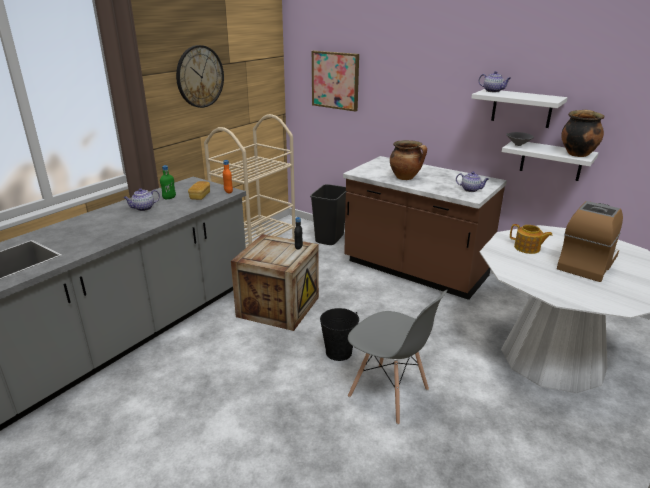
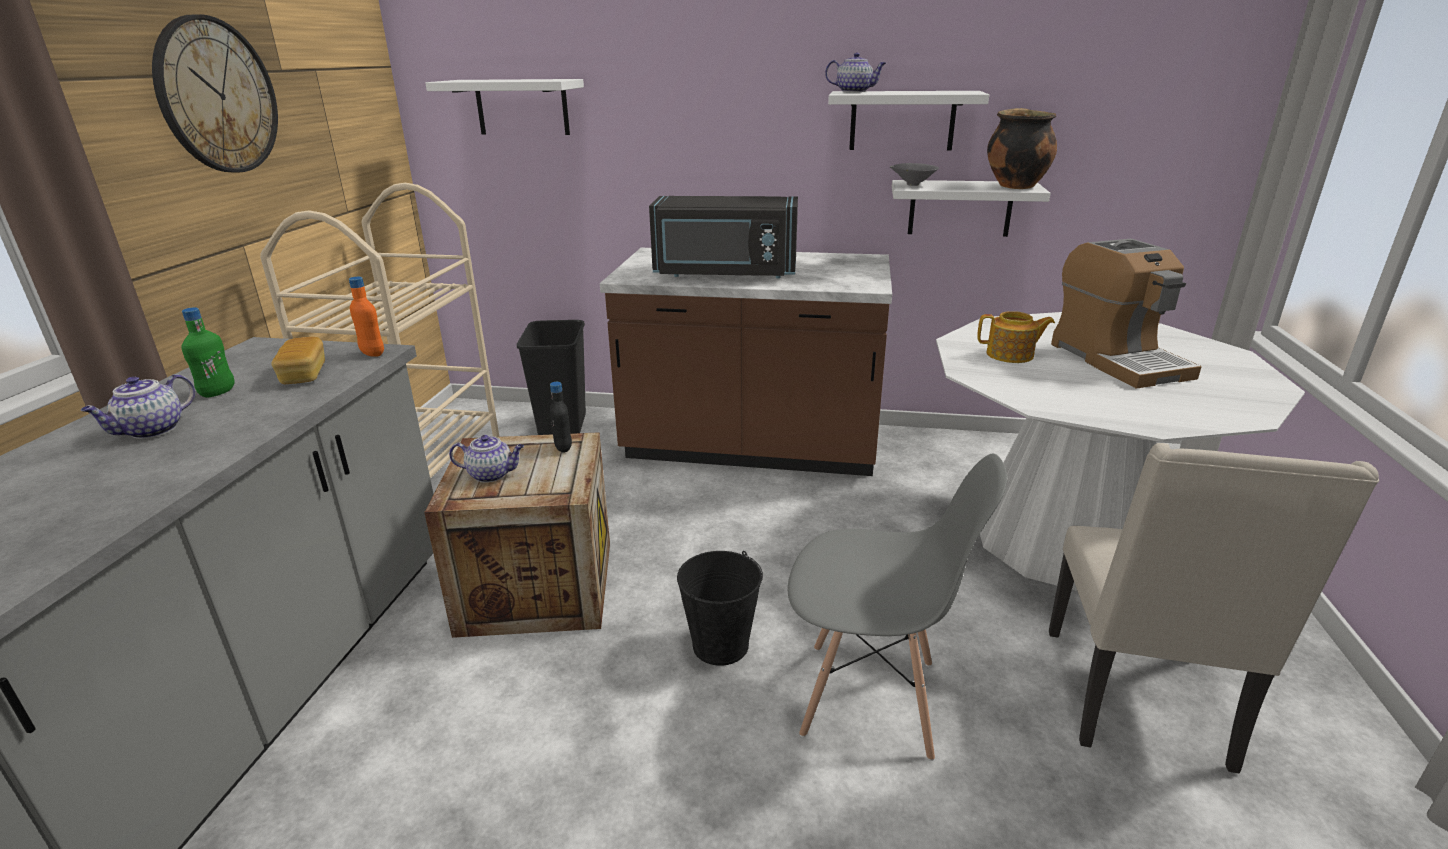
camera: 25 degrees left, 0 degrees up
picture [312,51,359,112] -> white shelf [425,79,584,135]
cooking pot [390,140,427,180] -> black microwave [649,196,798,278]
teapot [456,172,489,192] -> teapot moved to [449,435,524,483]
coffee machine [557,201,623,282] -> coffee machine turned 150 degrees clockwise [1051,239,1202,389]
none -> beige chair [1049,443,1379,774]

